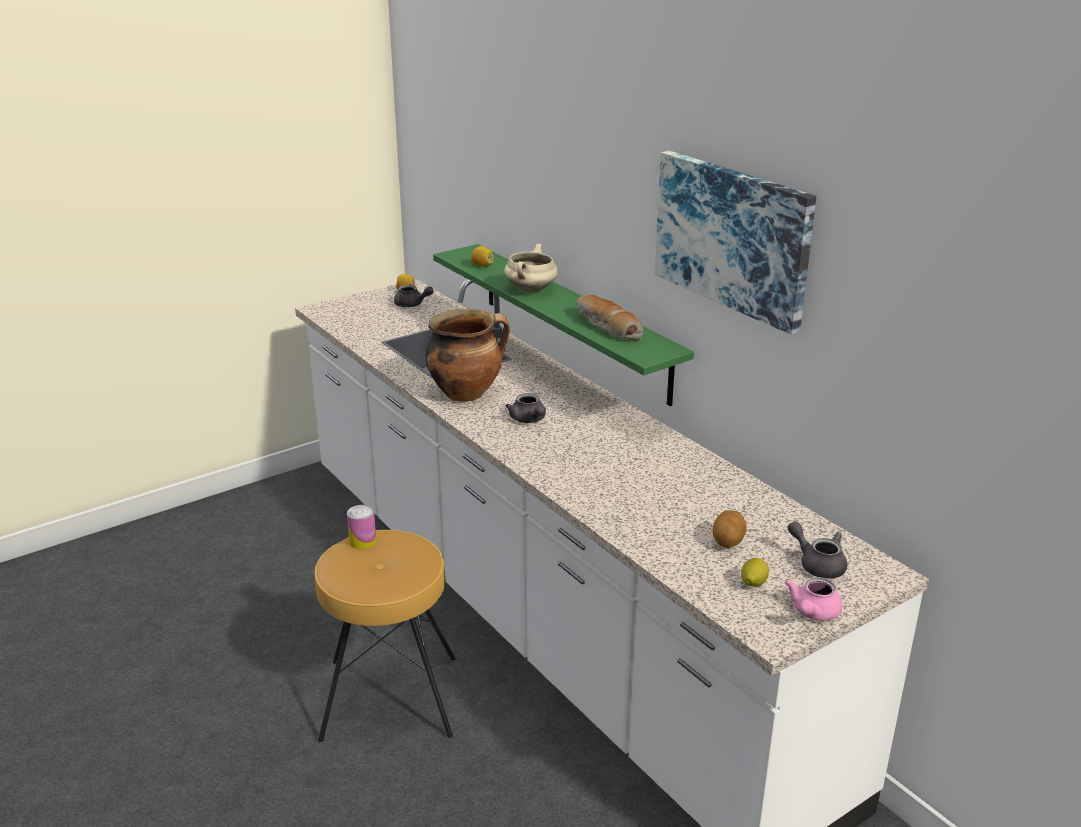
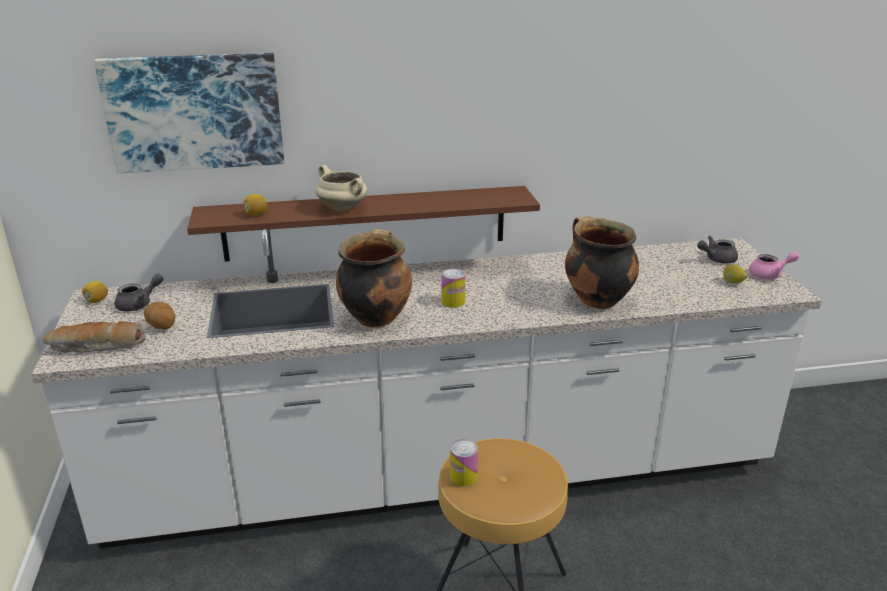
camera: 65 degrees left, 0 degrees up
green shelf [433,244,694,406] -> brown shelf [187,186,540,262]
grey teapot [506,393,546,423] -> can [441,269,465,308]
bread [576,295,643,341] -> bread moved to [43,321,145,353]
picture [654,151,816,335] -> picture moved to [94,53,284,173]
potato [712,510,747,548] -> potato moved to [144,302,175,330]
pink teapot [785,577,842,621] -> pink teapot turned 60 degrees counterclockwise [749,251,799,279]
none -> cooking pot [565,217,639,309]

